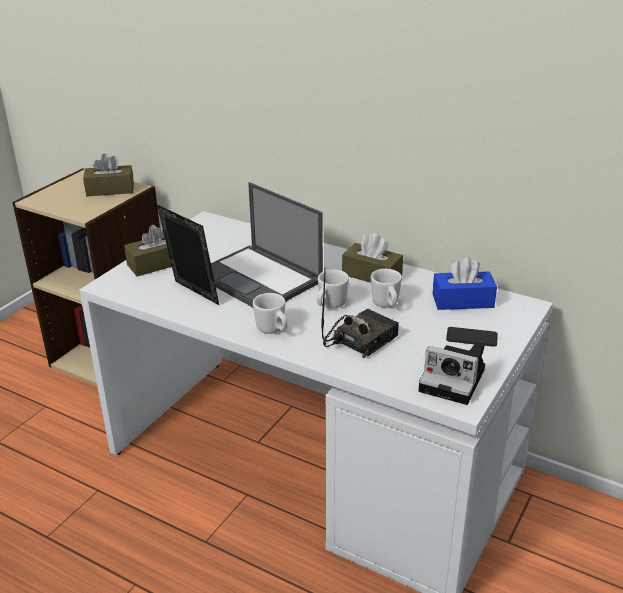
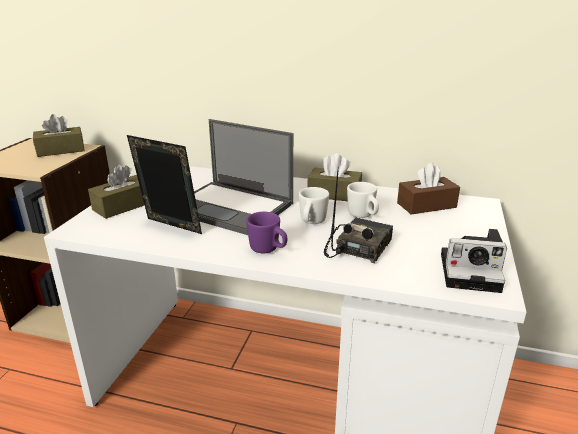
camera: 15 degrees left, 5 degrees down
white mug [253,293,288,334] -> purple mug [246,212,287,253]
blue tissue box [433,257,497,310] -> brown tissue box [397,163,460,214]
phone [446,327,498,347] -> none

